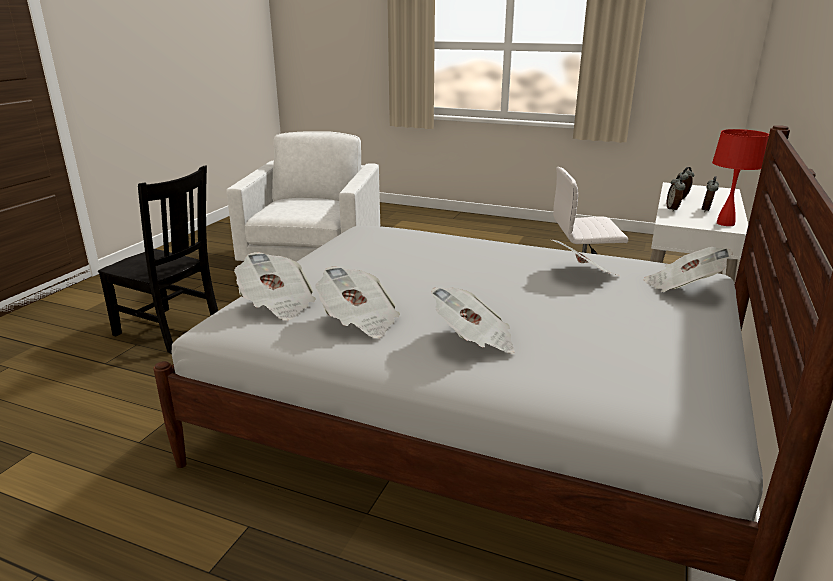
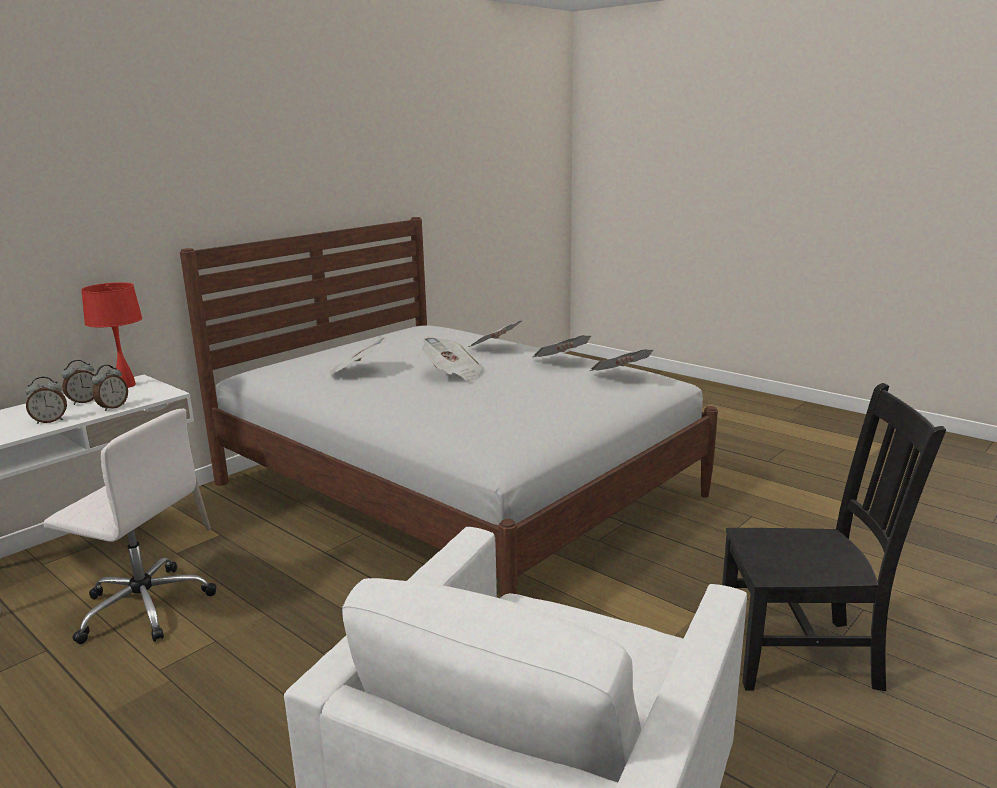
camera: 160 degrees left, 5 degrees down
black chair [98,165,218,354] -> black chair turned 135 degrees clockwise [722,383,946,691]
newspaper [644,247,733,292] -> newspaper moved to [422,337,483,382]

